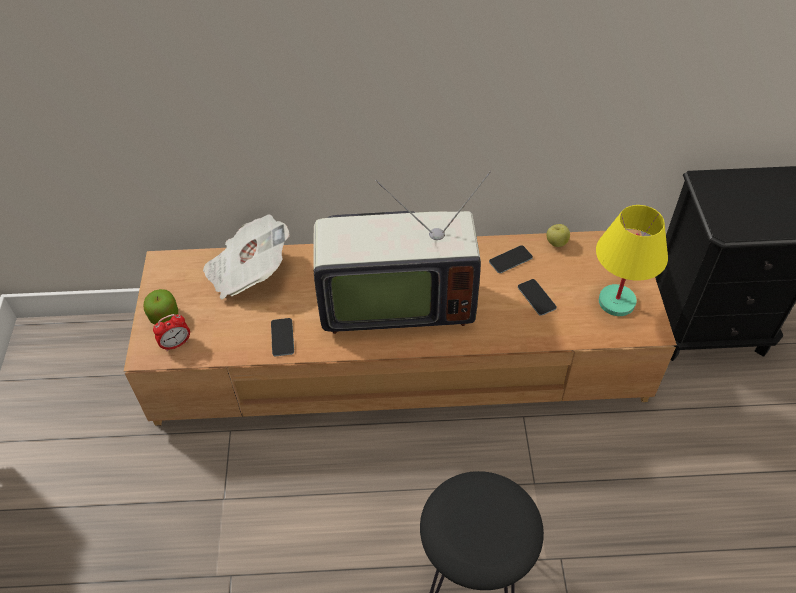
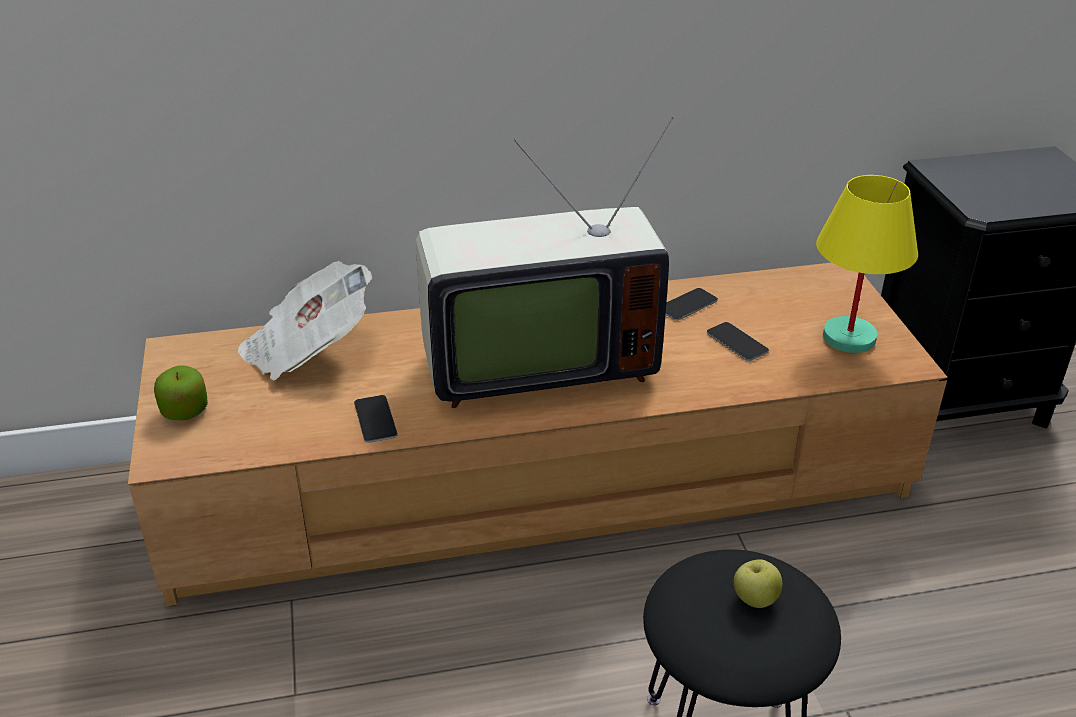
camera: 10 degrees left, 15 degrees down
alarm clock [153,314,190,351] -> none
apple [546,224,570,247] -> apple moved to [734,559,782,608]

